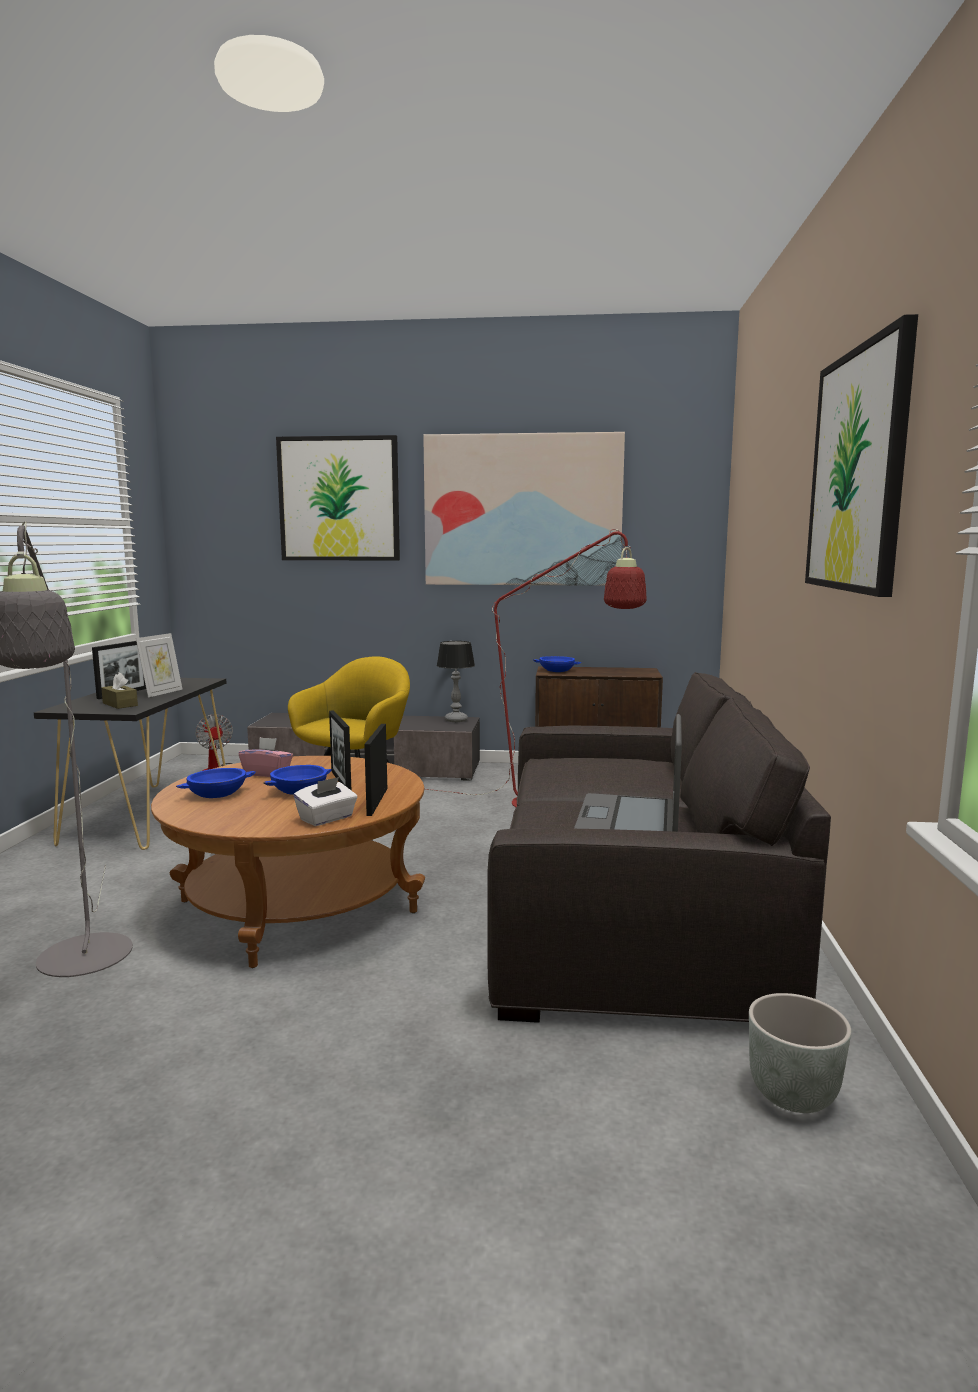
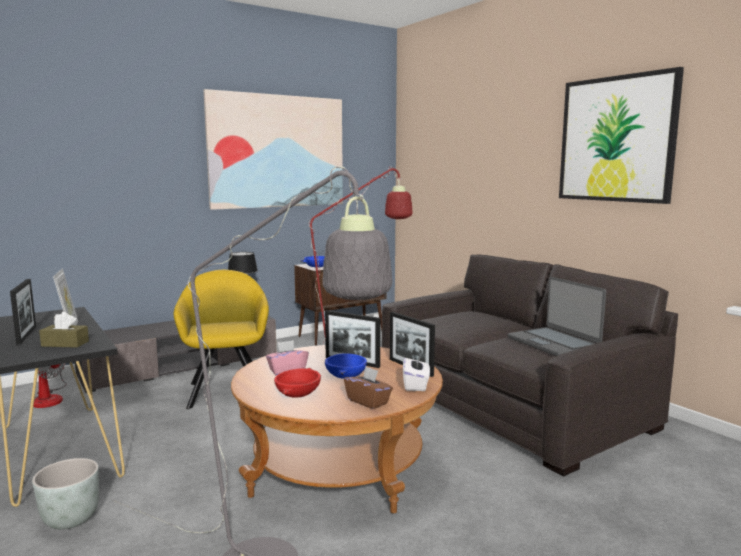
camera: 40 degrees left, 0 degrees up
blue bowl [176,768,256,798] -> red bowl [274,368,321,398]
picture [276,435,400,561] -> none
grey planter [749,993,851,1113] -> grey planter moved to [32,458,99,529]
none -> brown tissue box [344,366,393,409]

